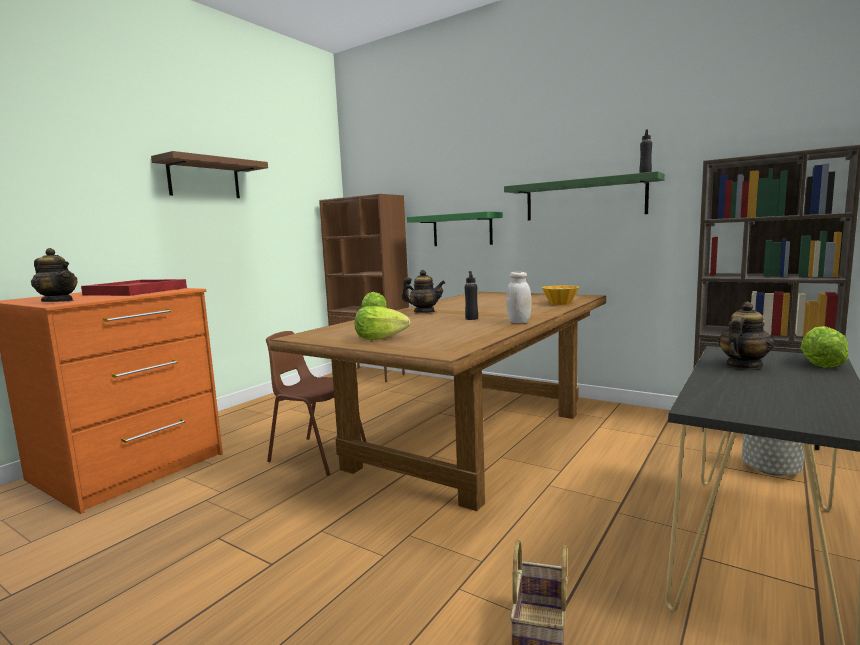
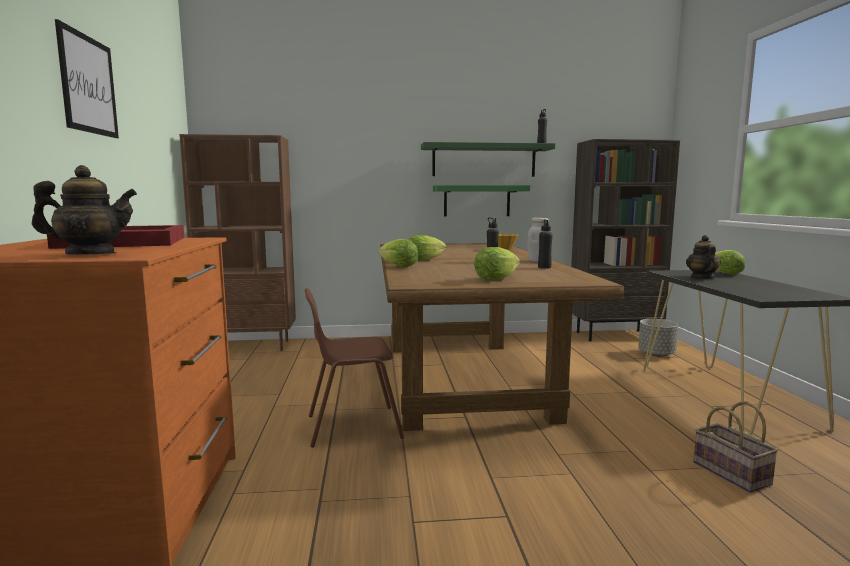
camera: 40 degrees left, 0 degrees up
brown shelf [151,151,268,198] -> picture [55,19,119,138]
teapot [402,270,445,313] -> lettuce [409,235,446,261]
green shelf [407,211,503,246] -> green shelf moved to [433,185,530,216]
none -> black bottle [538,219,552,269]

